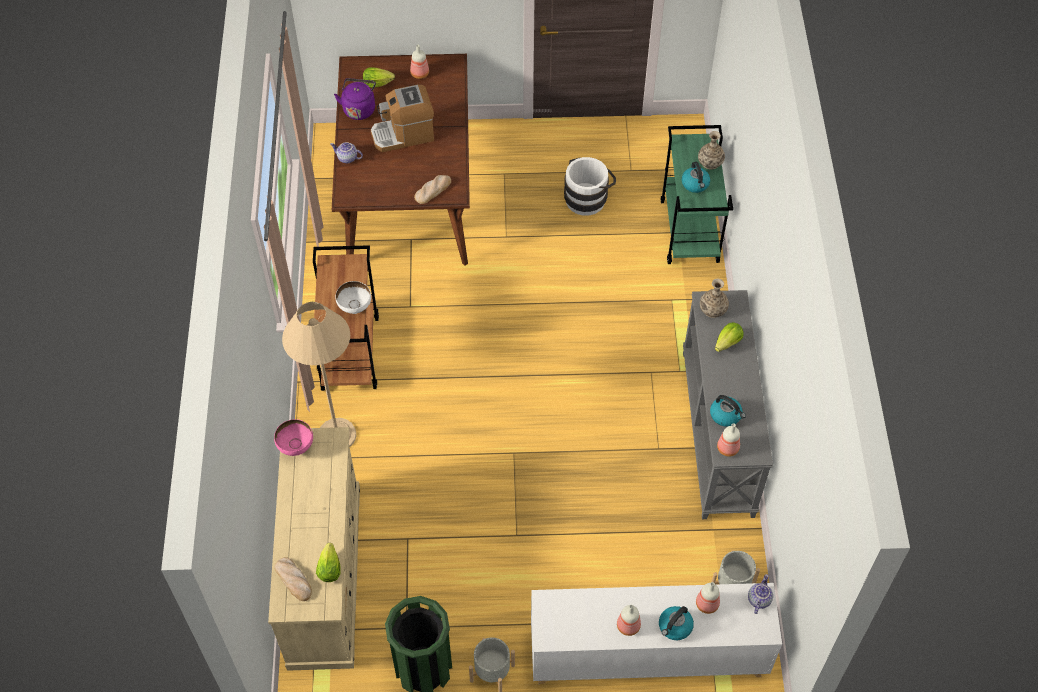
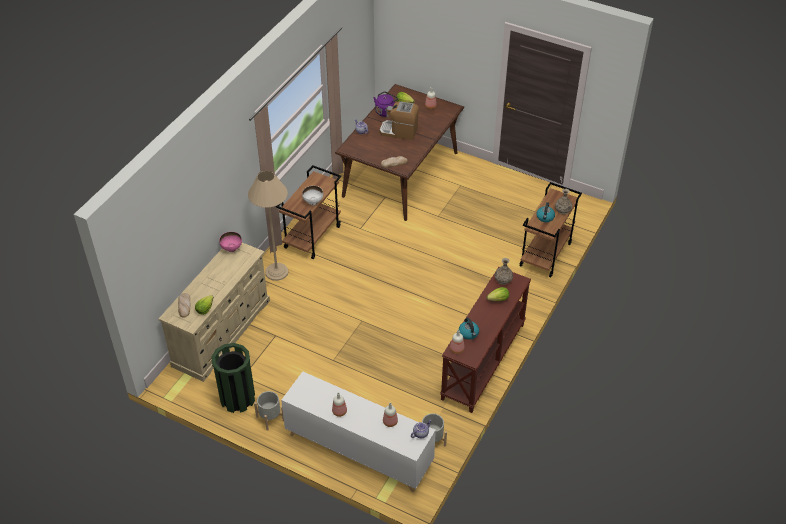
camera: 30 degrees right, 10 degrees down
white bucket [564,157,616,216] -> none
kettle [659,606,694,640] -> none
green cart [660,125,733,264] -> brown cart [519,182,582,278]
grey console table [683,290,773,519] -> brown console table [440,267,531,413]

